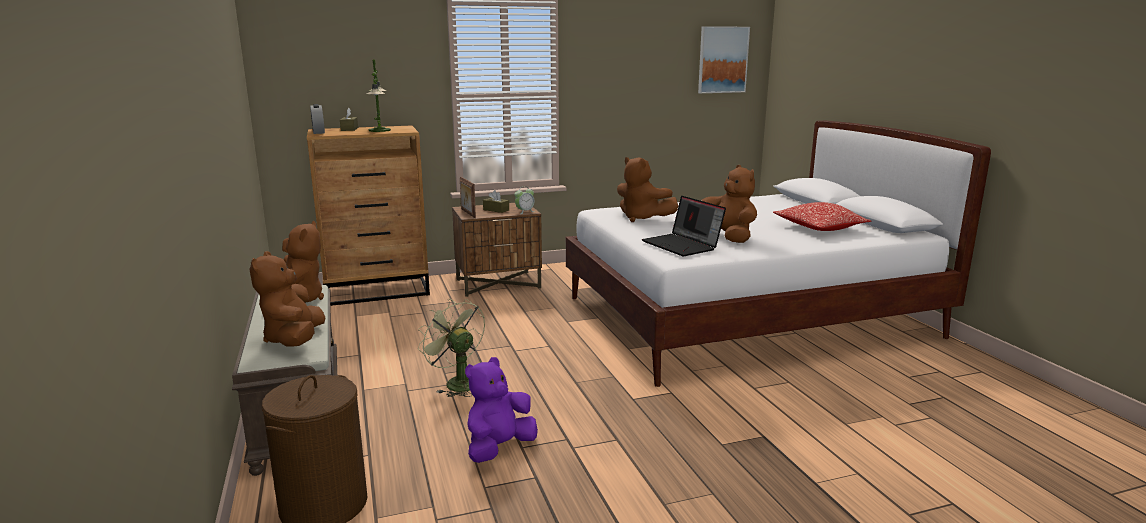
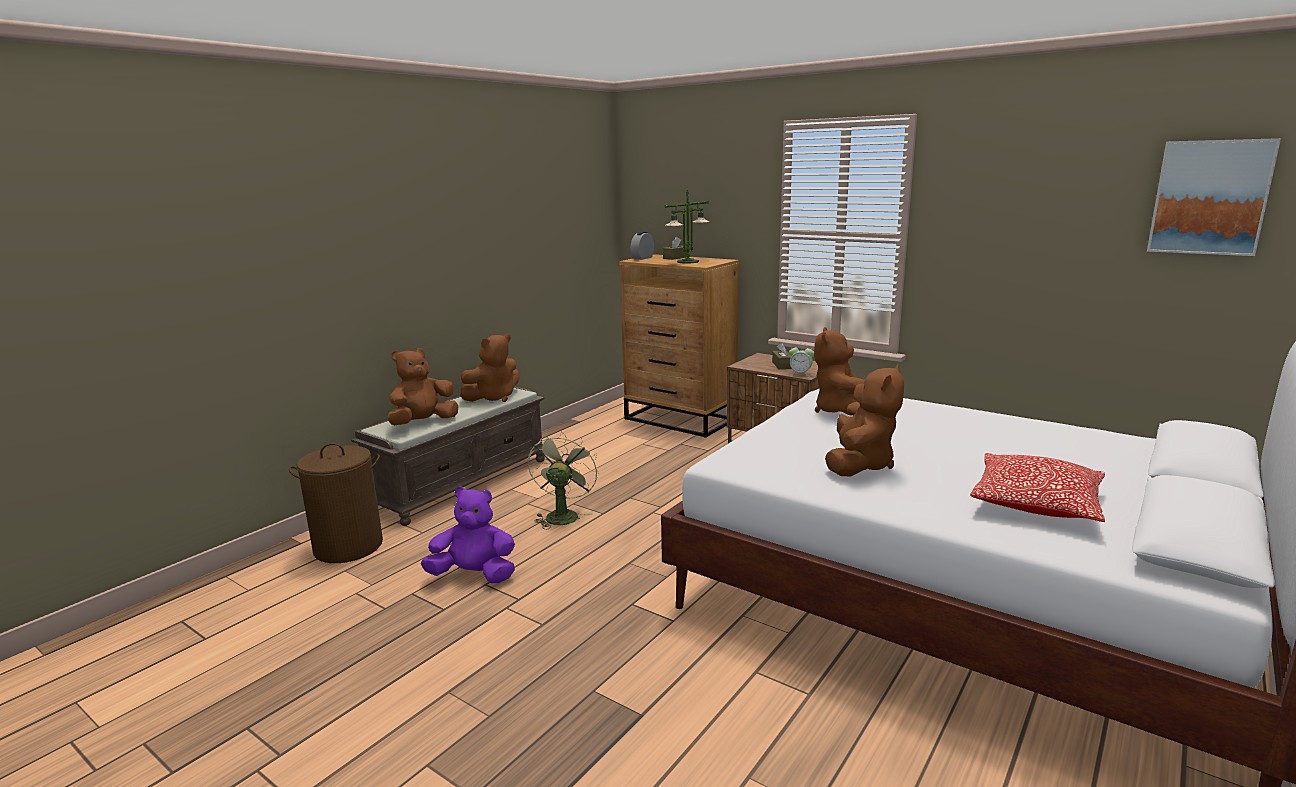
camera: 55 degrees right, 0 degrees up
picture frame [460,177,476,218] -> none
laptop [642,196,726,256] -> none

